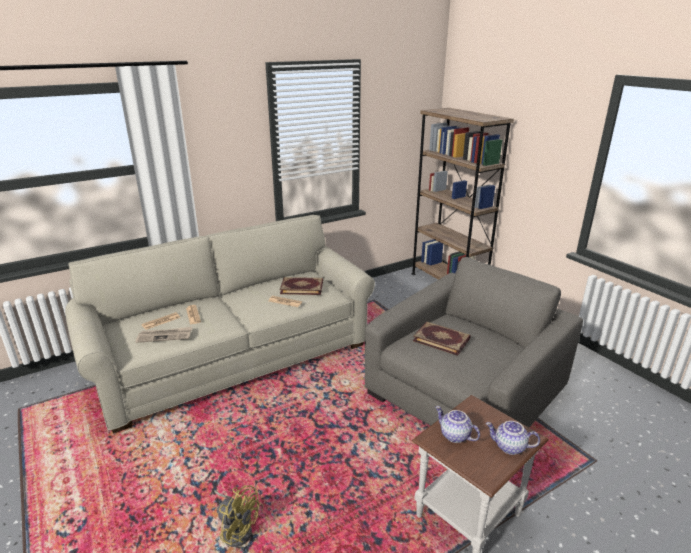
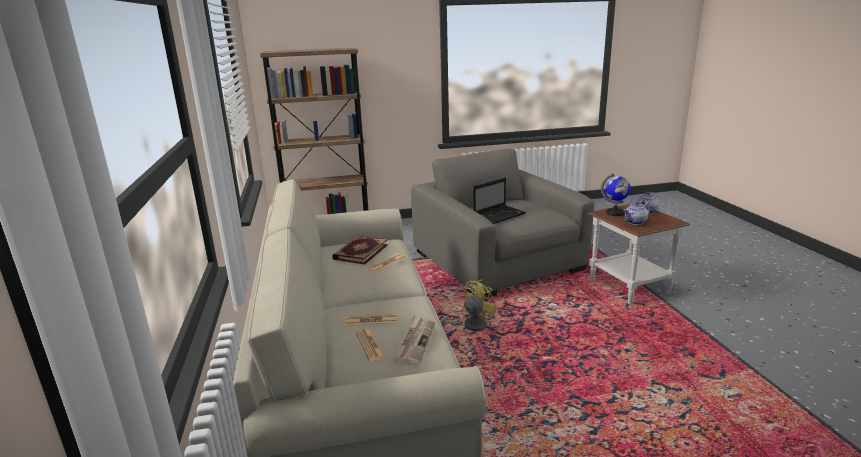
camera: 70 degrees left, 5 degrees down
yellow fan [214,485,259,547] -> yellow fan moved to [440,280,499,331]
book [413,322,470,356] -> laptop [474,178,526,224]
none -> globe [601,173,631,216]

